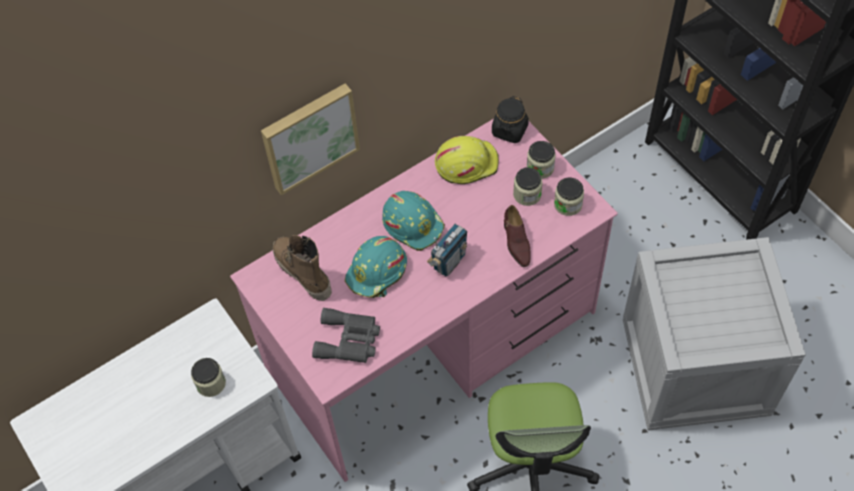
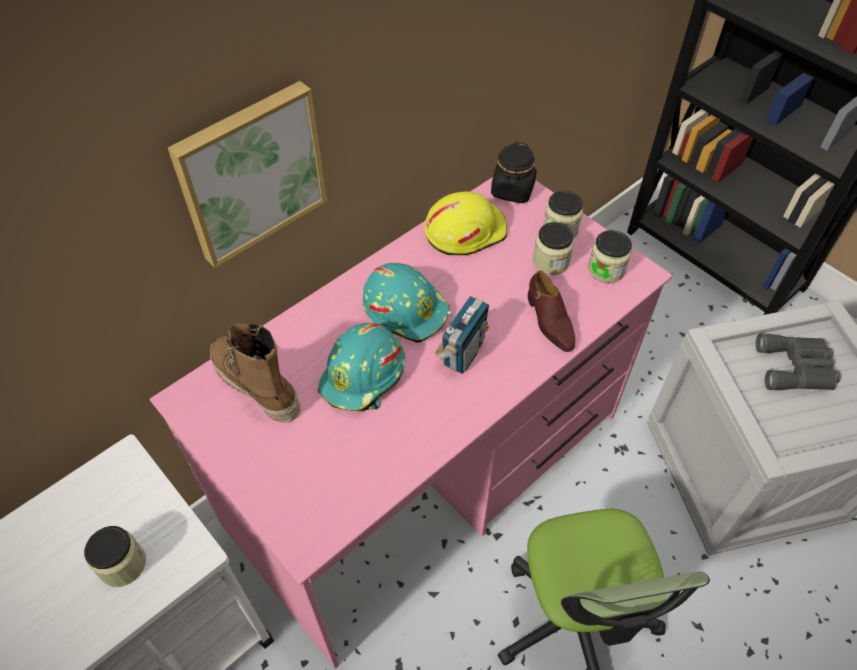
camera: 10 degrees left, 5 degrees down
grey binoculars [312,308,380,363] -> grey binoculars moved to [756,333,841,390]

